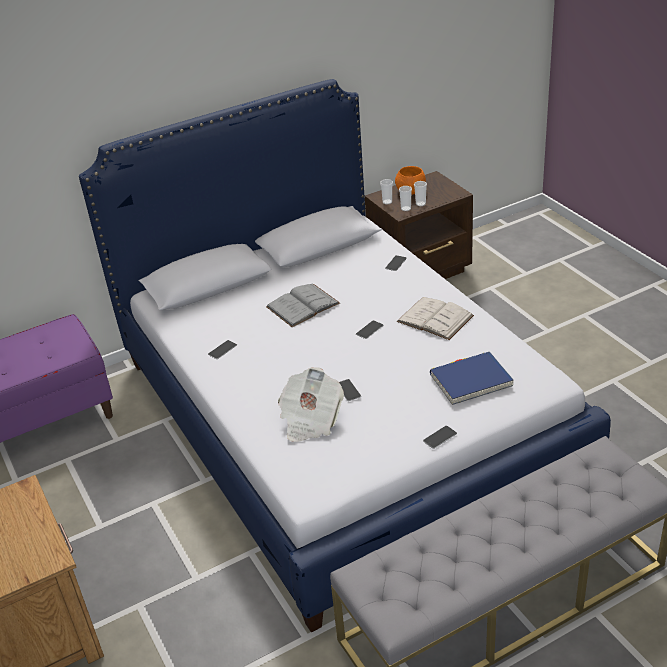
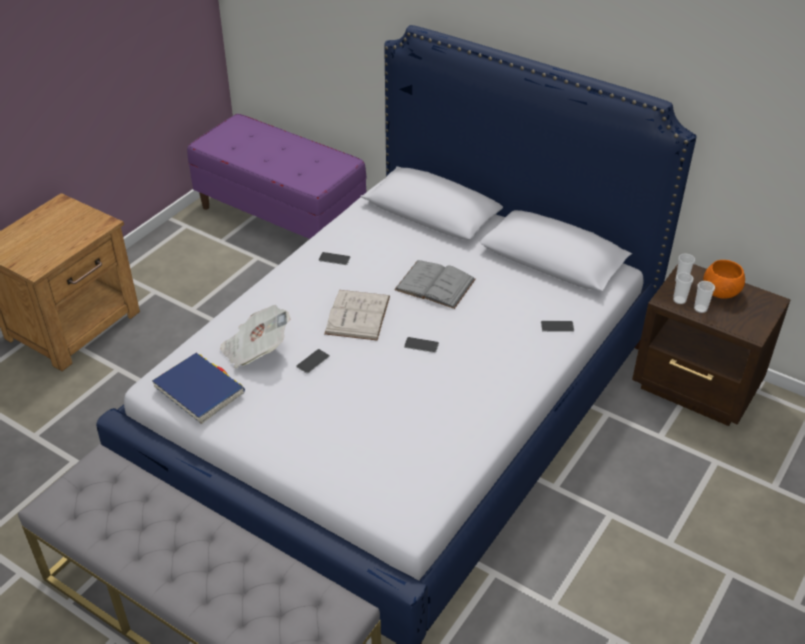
camera: 60 degrees right, 5 degrees up
white book [397,297,474,340] -> white book moved to [324,290,390,341]
phone [423,426,457,449] -> none
blue book [430,352,514,405] -> blue book moved to [152,353,245,424]

